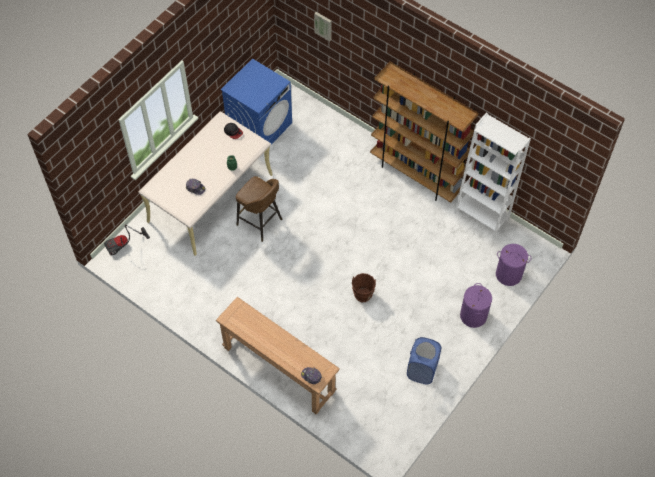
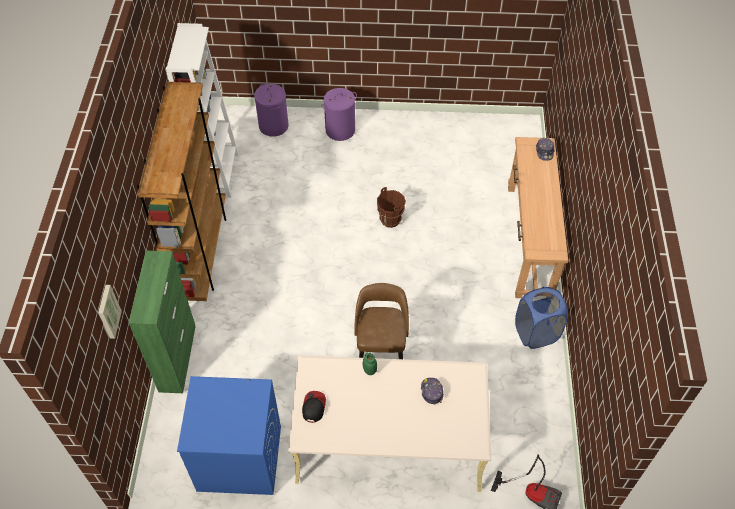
camera: 125 degrees left, 5 degrees down
blue laundry basket [407,337,442,385] -> blue laundry basket moved to [515,287,568,349]
none -> green cabinet [129,251,196,393]

